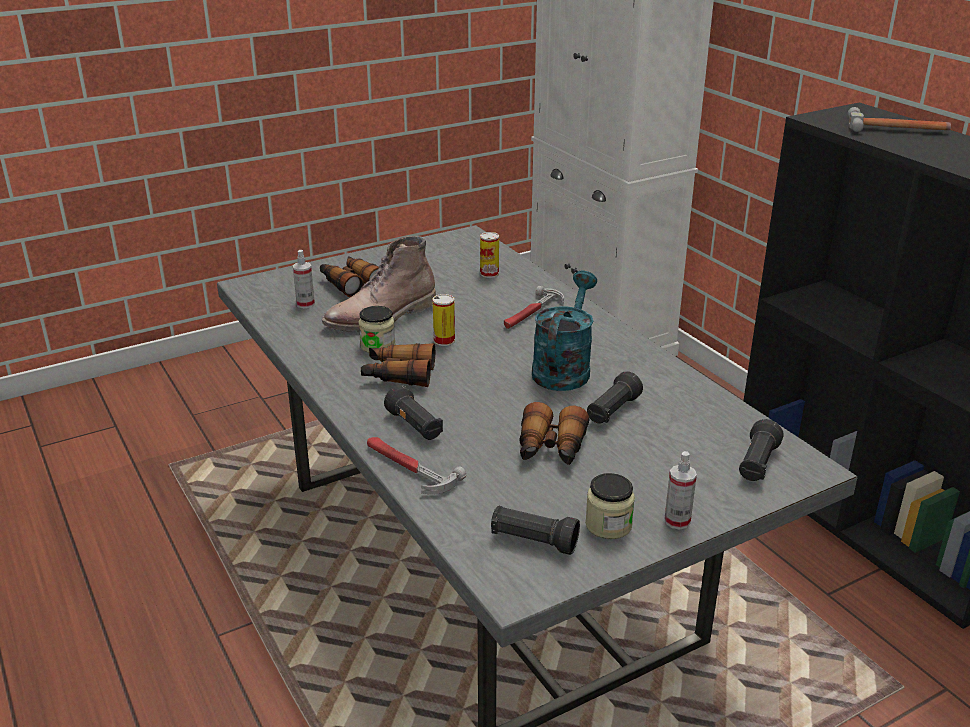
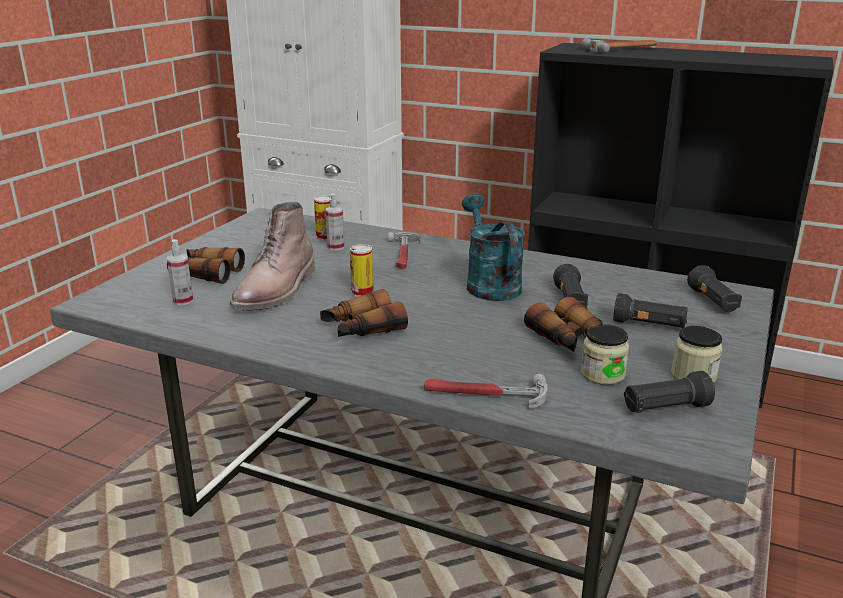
camera: 35 degrees left, 5 degrees down
jar [358,306,396,353] -> jar moved to [581,325,629,385]
black flashlight [384,385,443,440] -> black flashlight moved to [613,293,688,328]
spray bottle [664,451,697,530] -> spray bottle moved to [325,193,345,251]

